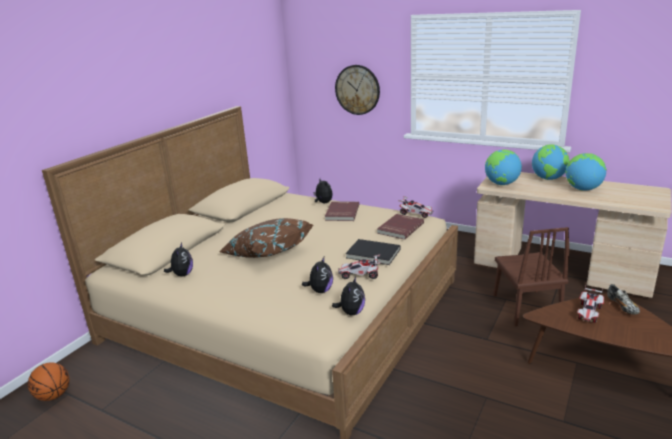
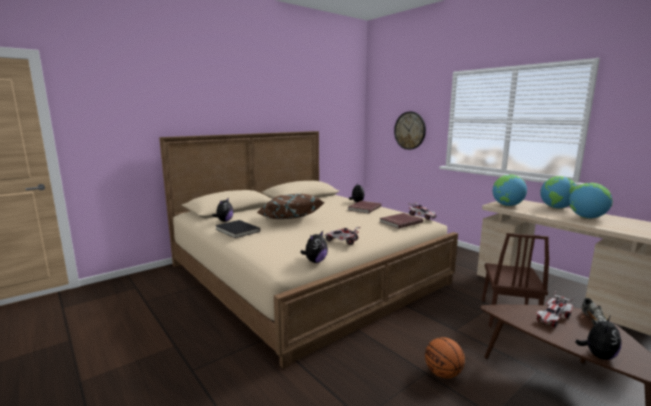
camera: 20 degrees right, 10 degrees down
basketball [28,362,69,401] -> basketball moved to [425,337,465,378]
plush toy [302,257,333,293] -> plush toy moved to [575,316,622,360]
black book [346,239,401,265] -> black book moved to [215,220,260,238]

